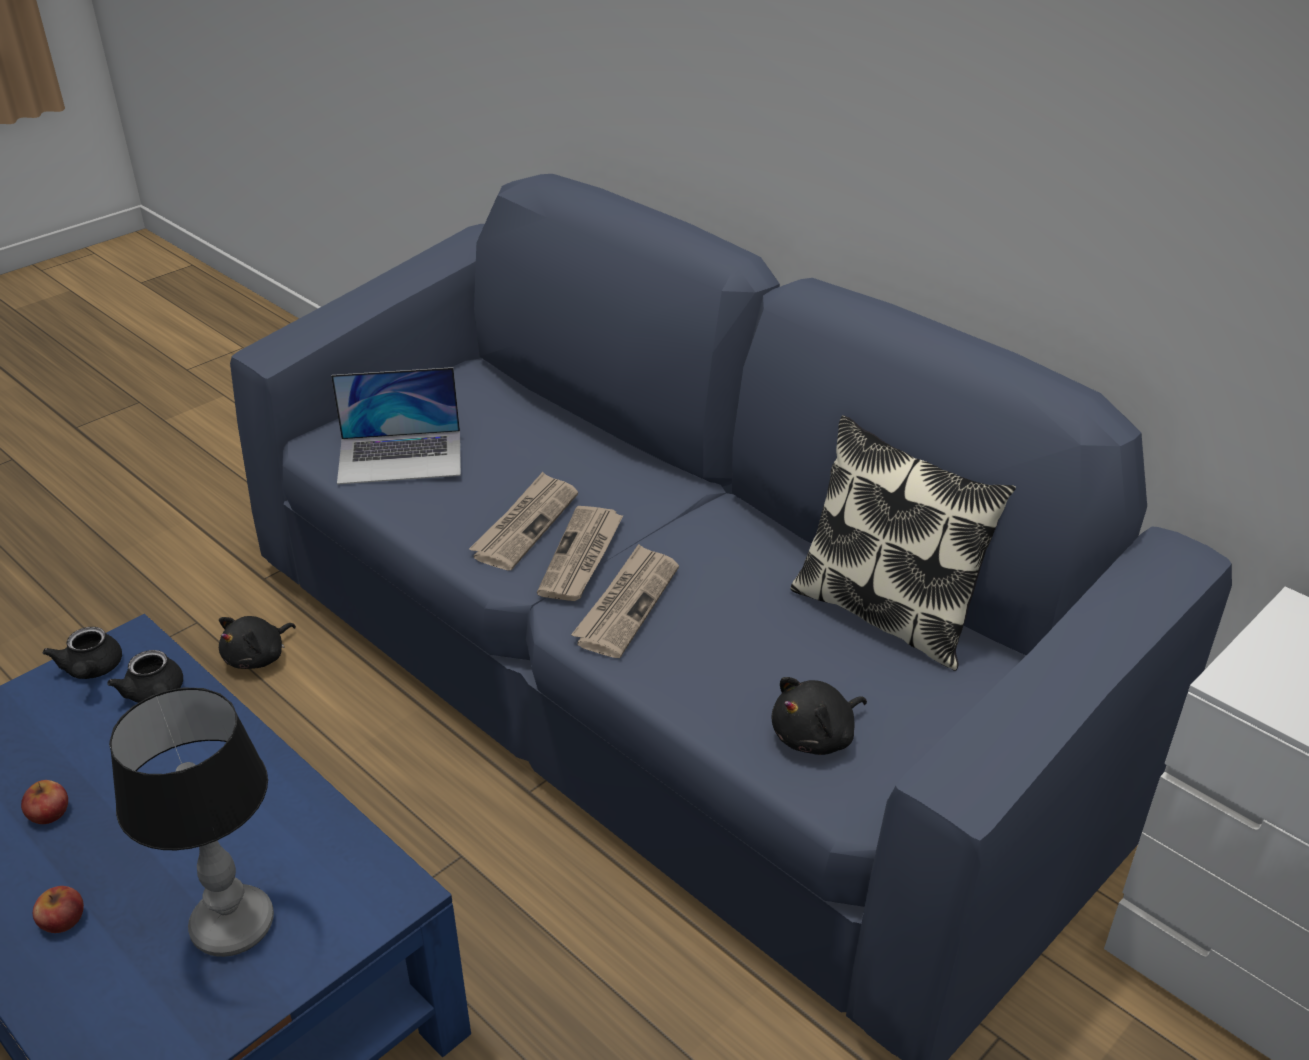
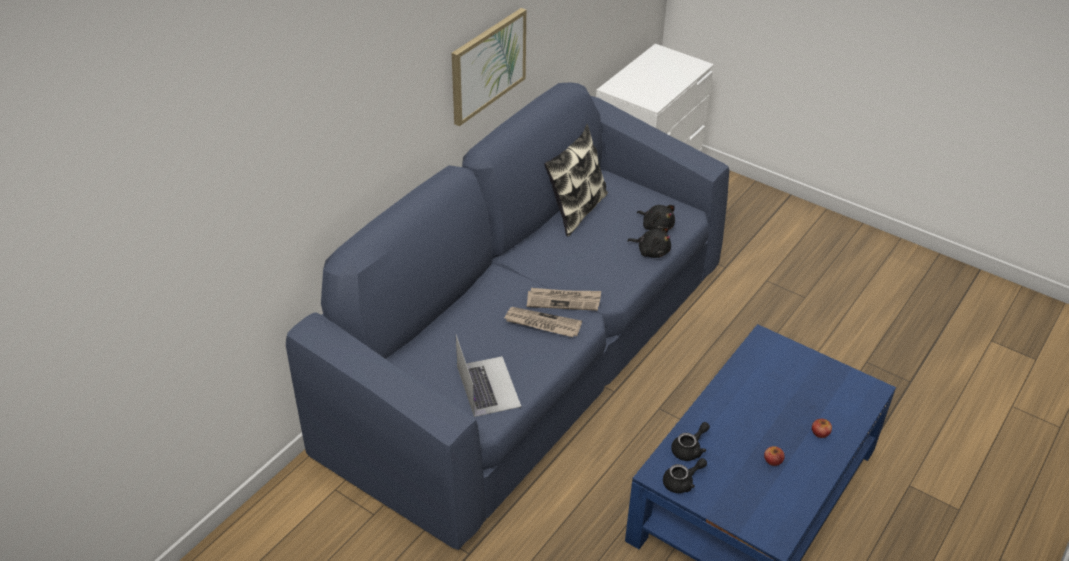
camera: 100 degrees left, 5 degrees up
table lamp [109,687,274,957] -> none
black plush toy [219,616,296,669] -> black plush toy moved to [627,227,671,258]
newspaper [571,544,679,658] -> none
none -> picture [452,8,526,126]

